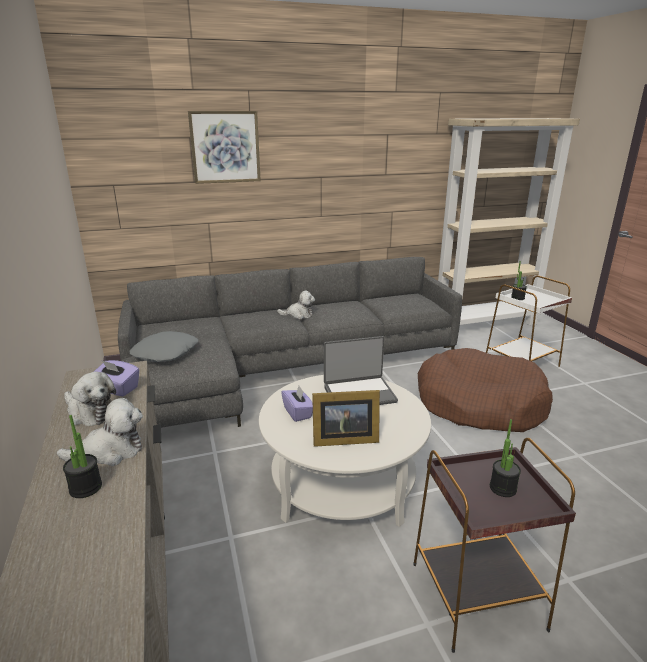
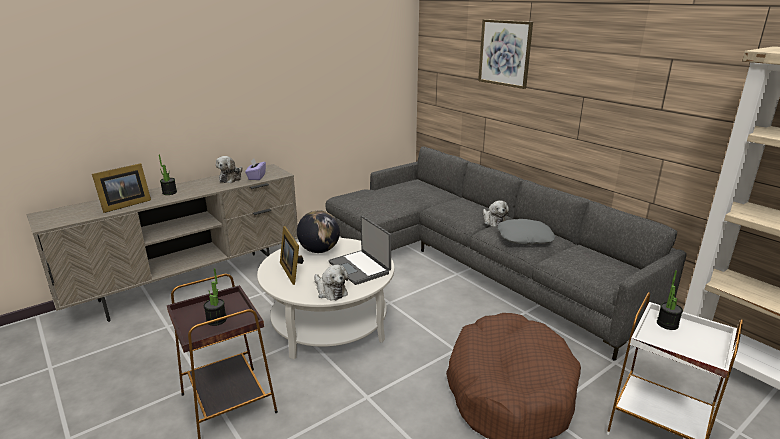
camera: 70 degrees right, 0 degrees up
plush toy [56,398,143,466] -> plush toy moved to [314,265,348,300]
grey pillow [129,331,198,362] -> grey pillow moved to [498,219,555,245]
purple tissue box [281,386,313,422] -> globe [297,210,340,253]
none -> picture frame [92,163,151,213]

